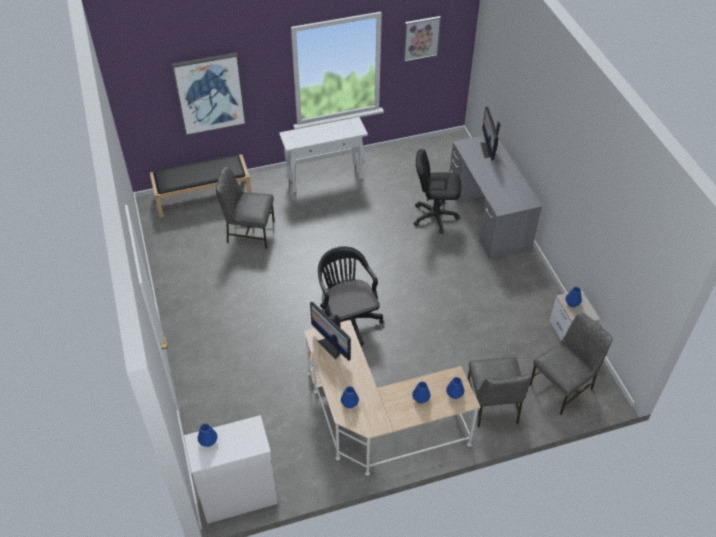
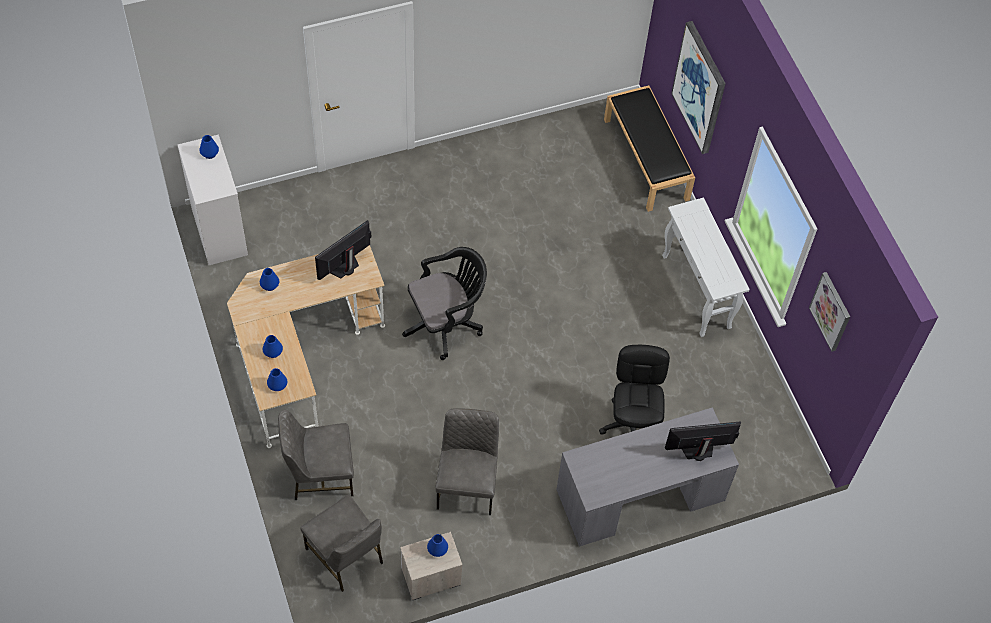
camera: 85 degrees right, 10 degrees up
grey chair [216,167,275,249] -> grey chair moved to [435,408,499,515]

